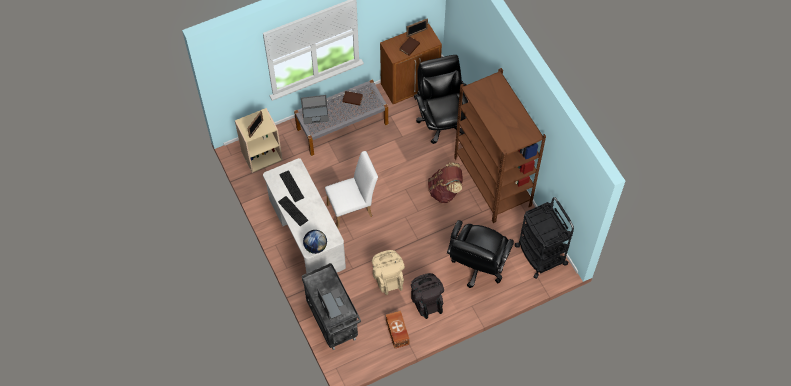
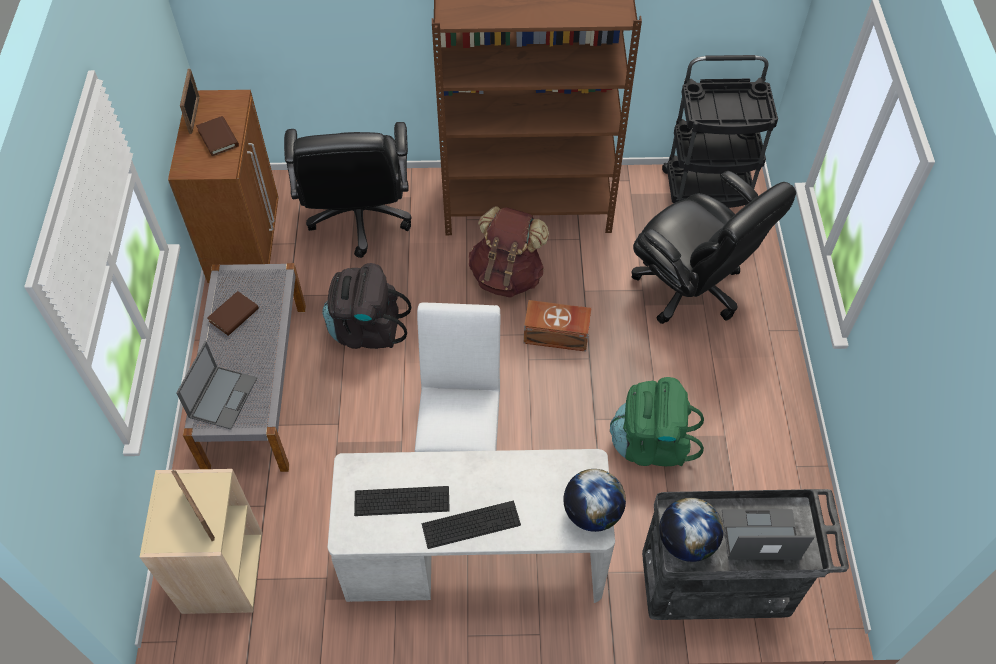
camera: 65 degrees left, 5 degrees down
beige backpack [372,250,405,295] -> green backpack [610,377,704,466]
brown storage box [386,311,410,349] -> brown storage box moved to [523,300,592,352]
black backpack [411,273,444,319] -> black backpack moved to [322,263,411,349]
black office chair [414,55,468,144] -> black office chair turned 105 degrees counterclockwise [284,122,412,258]
none -> globe [659,498,724,562]

